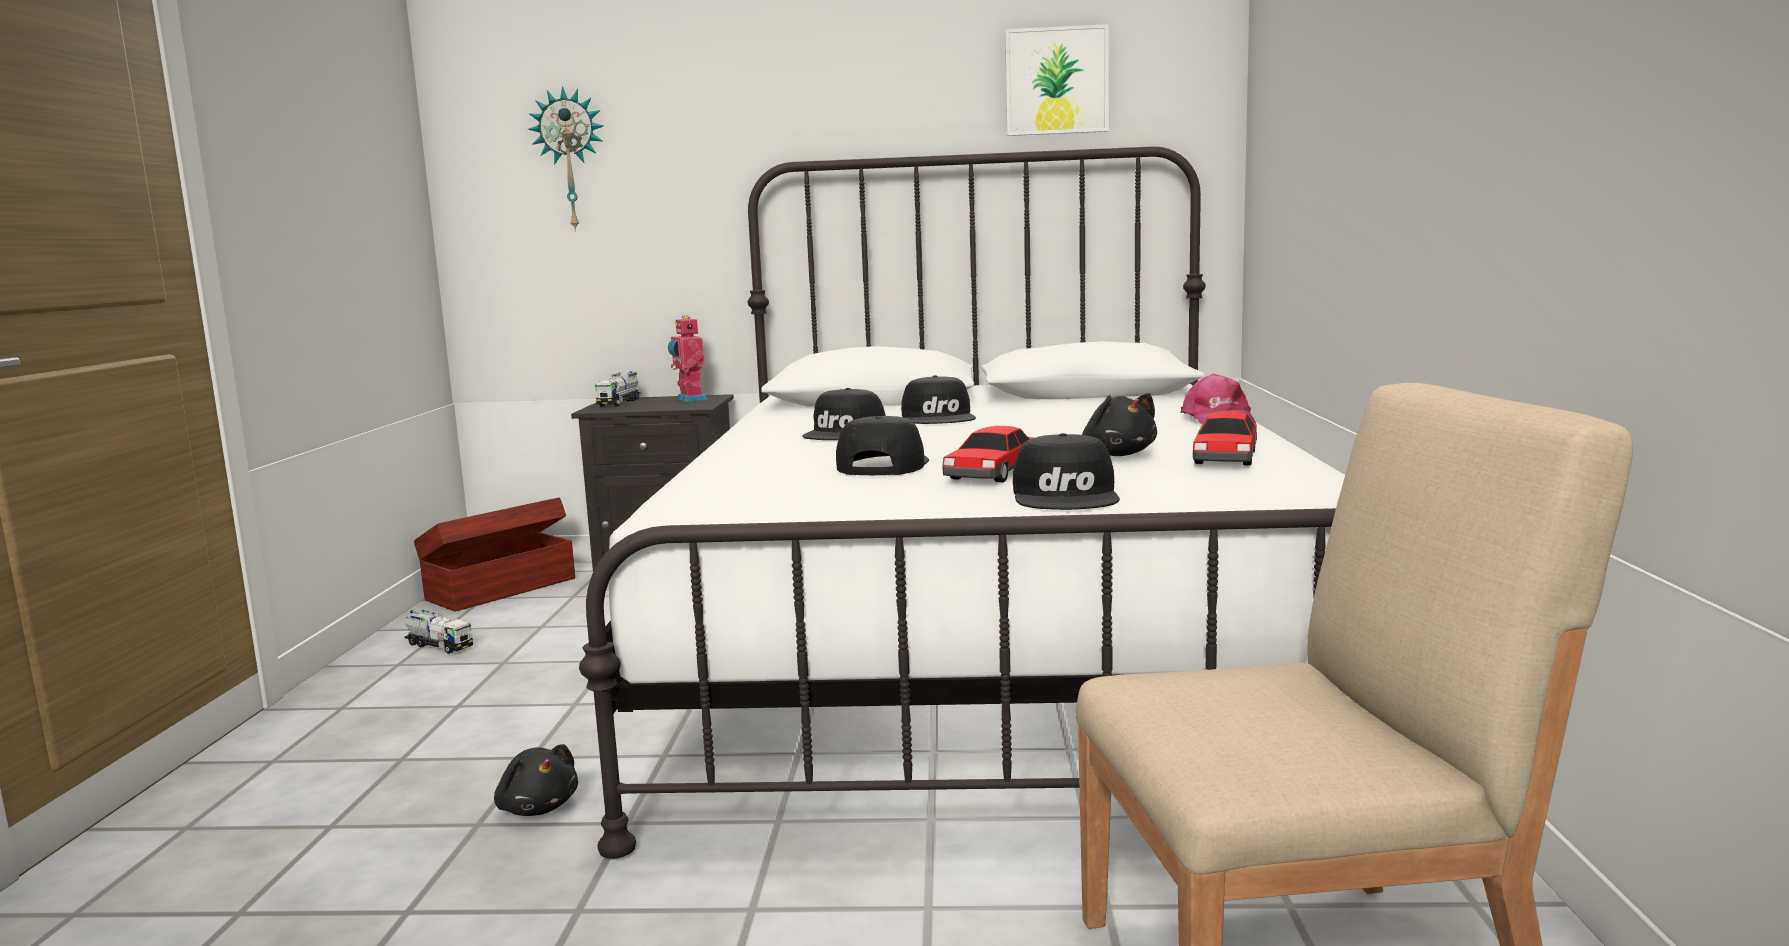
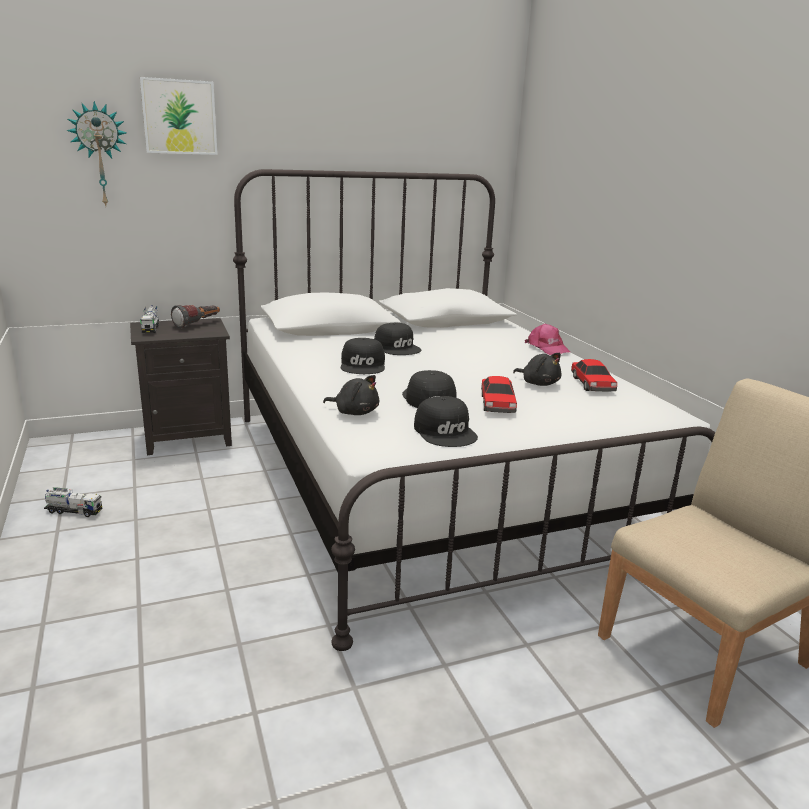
camera: 25 degrees left, 10 degrees up
brown storage box [414,497,575,612] -> none
black plush toy [494,744,578,816] -> black plush toy moved to [323,375,379,415]
toy robot [668,315,707,402] -> flashlight [171,305,220,329]
picture [1005,24,1109,136] -> picture moved to [140,77,218,155]
black cap [1013,433,1120,510] -> black cap moved to [414,396,478,447]

